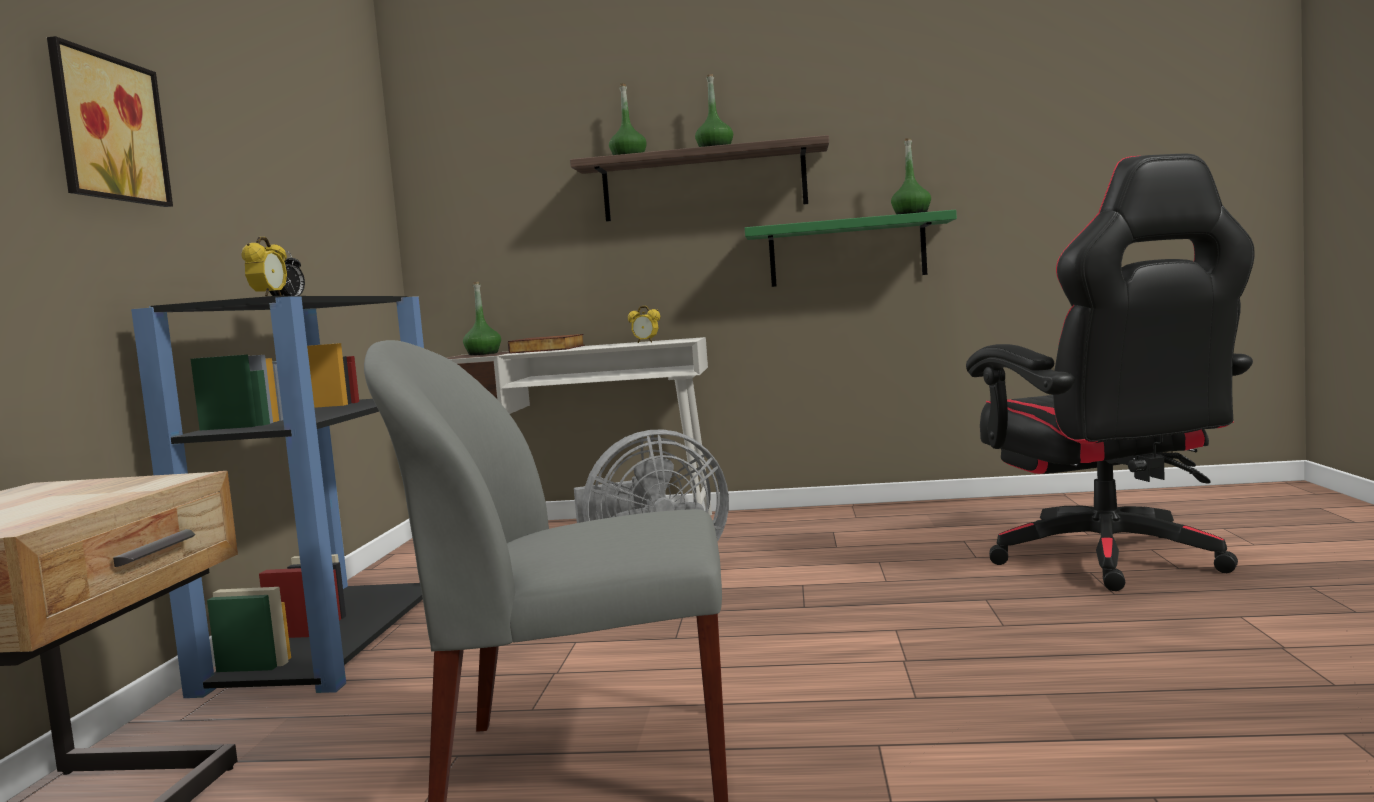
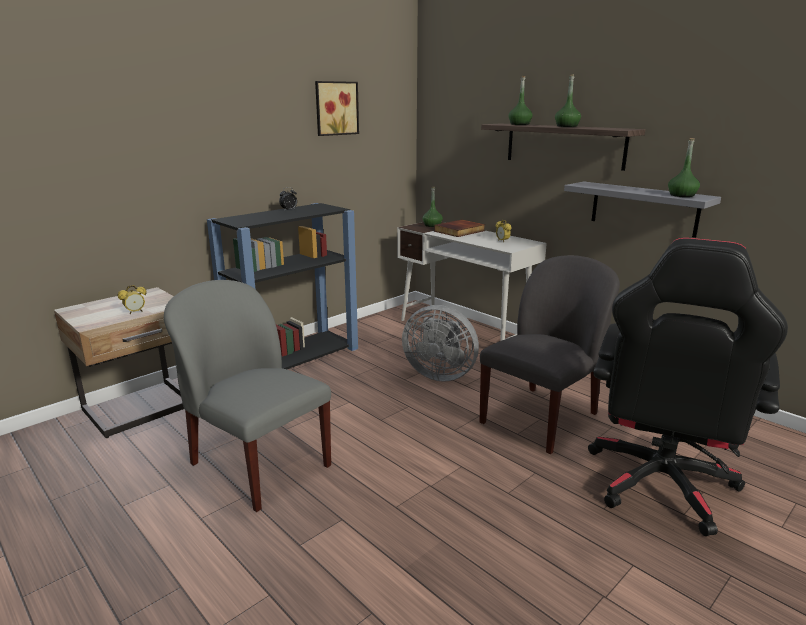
camera: 40 degrees right, 15 degrees up
picture [47,36,173,207] -> picture moved to [315,81,359,136]
alarm clock [242,237,287,296] -> alarm clock moved to [118,285,147,314]
green shelf [745,210,957,287] -> grey shelf [564,182,721,238]
none -> grey chair [480,255,620,454]

